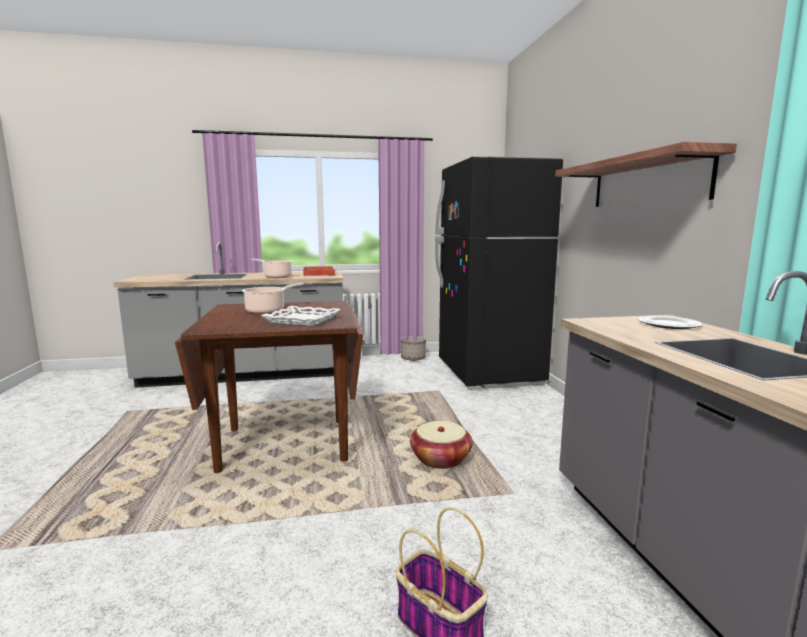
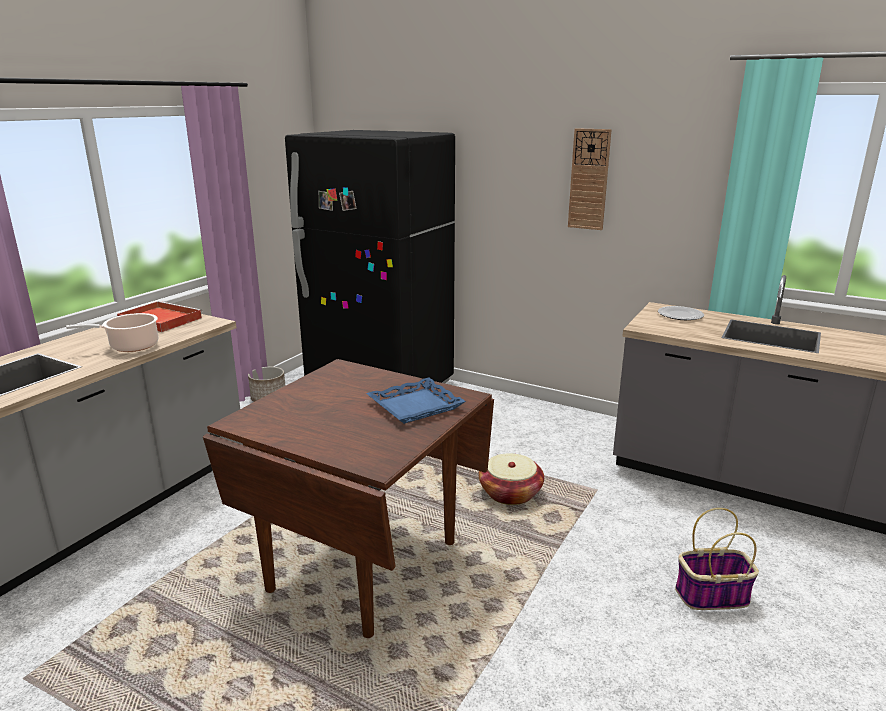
camera: 50 degrees left, 10 degrees up
cooking pot [242,283,304,314] -> none
white tray [262,306,341,326] -> blue tray [367,377,466,424]
shelf [555,142,737,207] -> wall clock [568,128,612,230]

